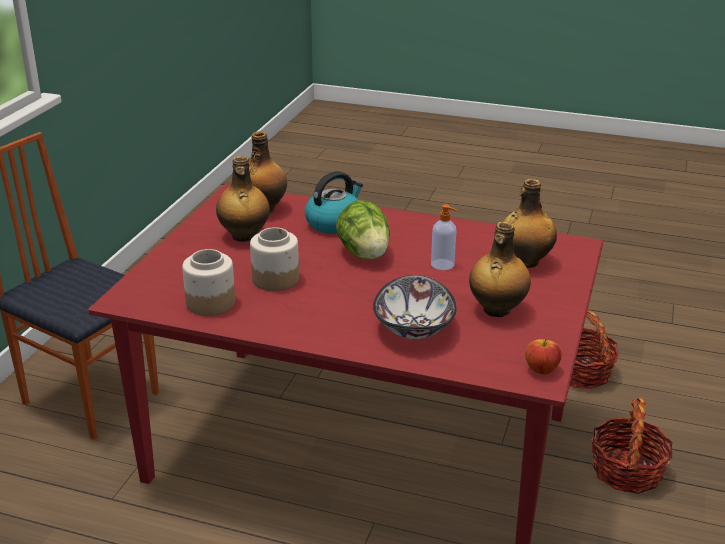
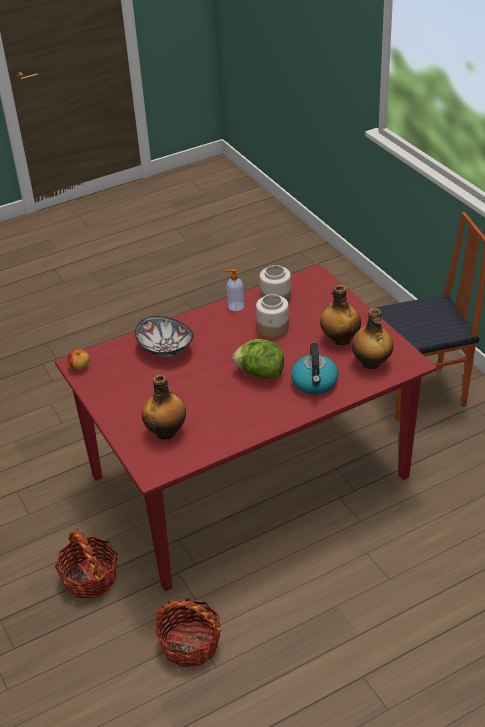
camera: 135 degrees right, 10 degrees up
soap dispenser [431,204,458,270] -> soap dispenser moved to [224,269,244,311]
bottle [469,222,531,317] -> none

